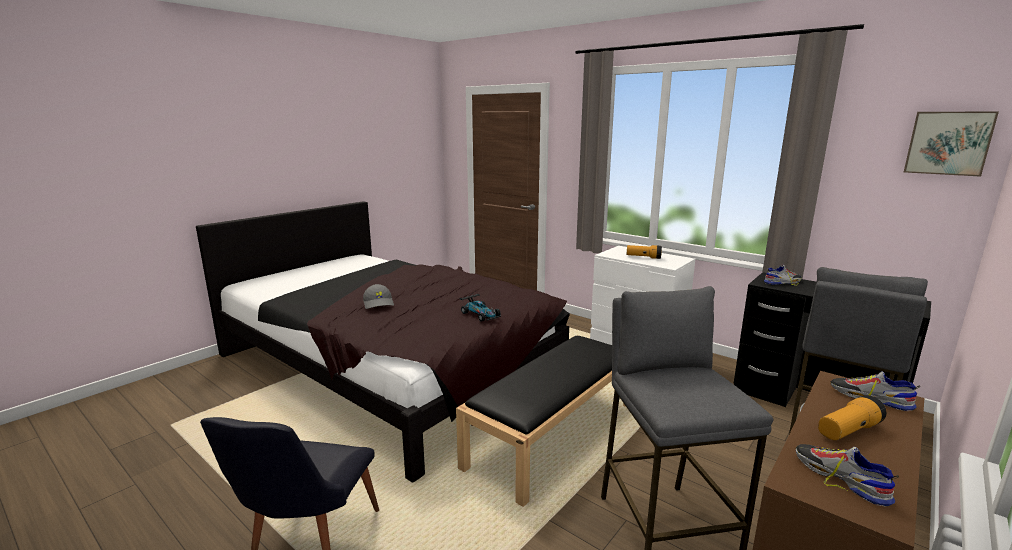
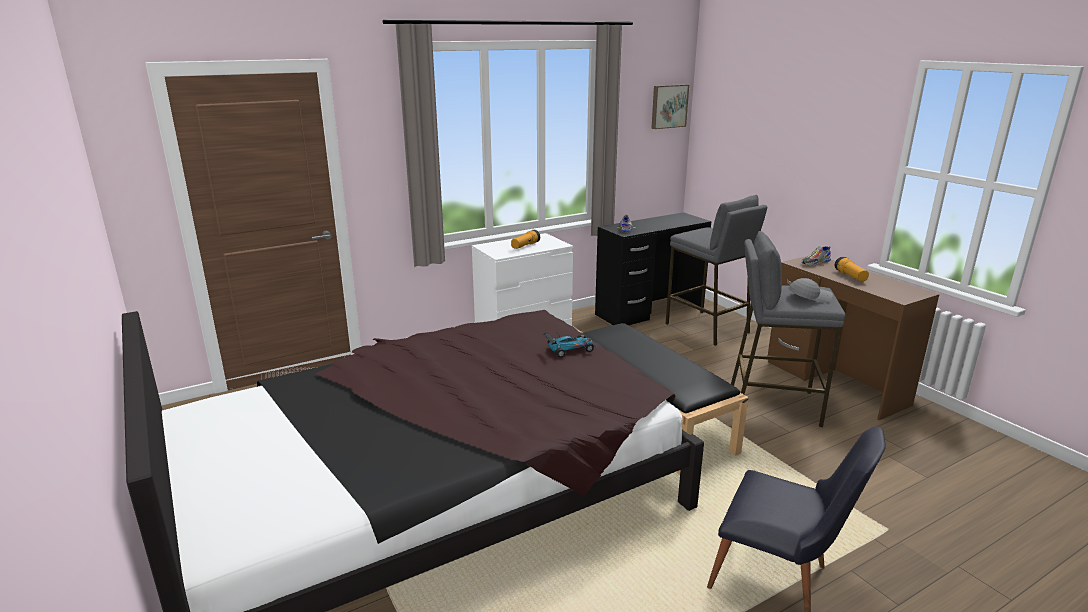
camera: 70 degrees left, 5 degrees up
grey cap [363,284,394,309] -> grey cap moved to [788,278,833,303]
shoe [796,444,899,507] -> none

